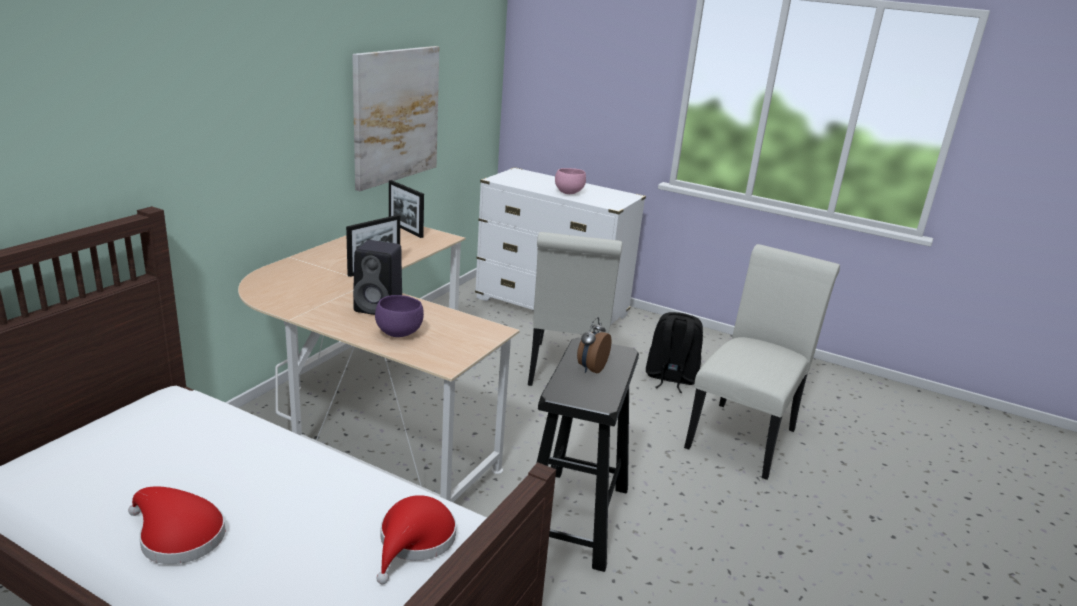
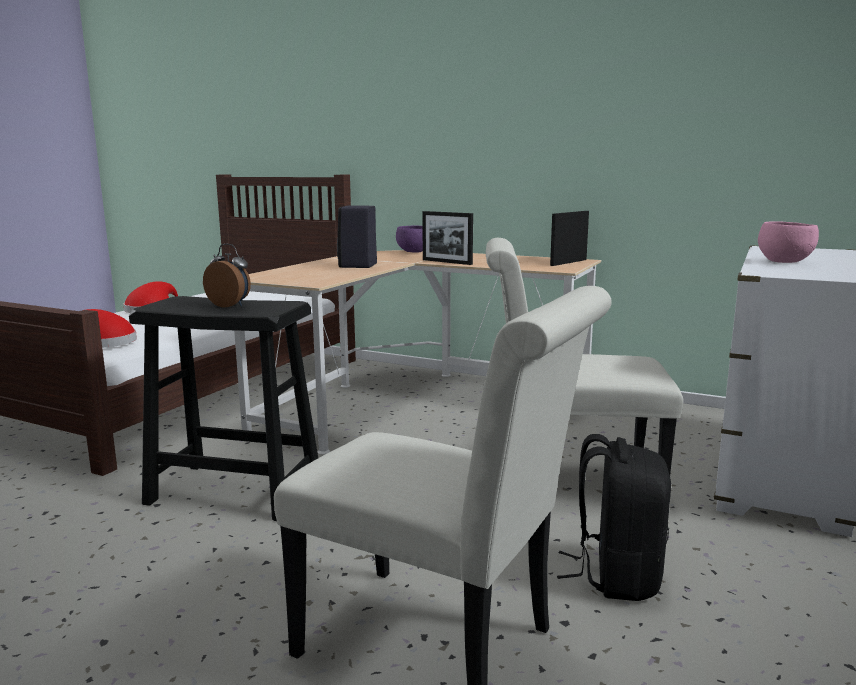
camera: 90 degrees right, 10 degrees down
picture [352,46,439,191] -> none
purple bowl [375,295,424,337] -> purple bowl moved to [396,226,423,253]

